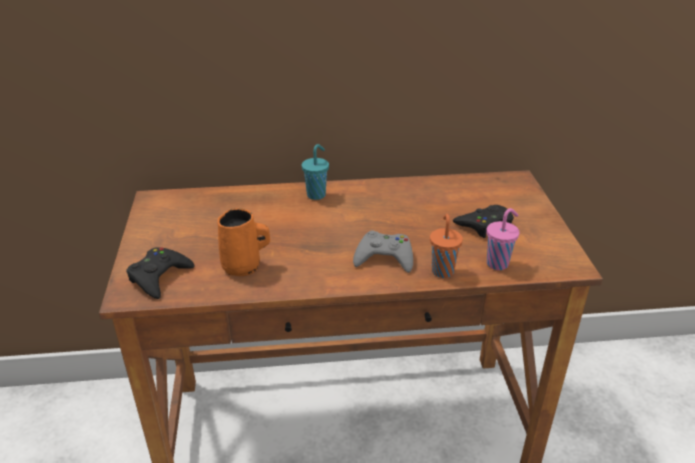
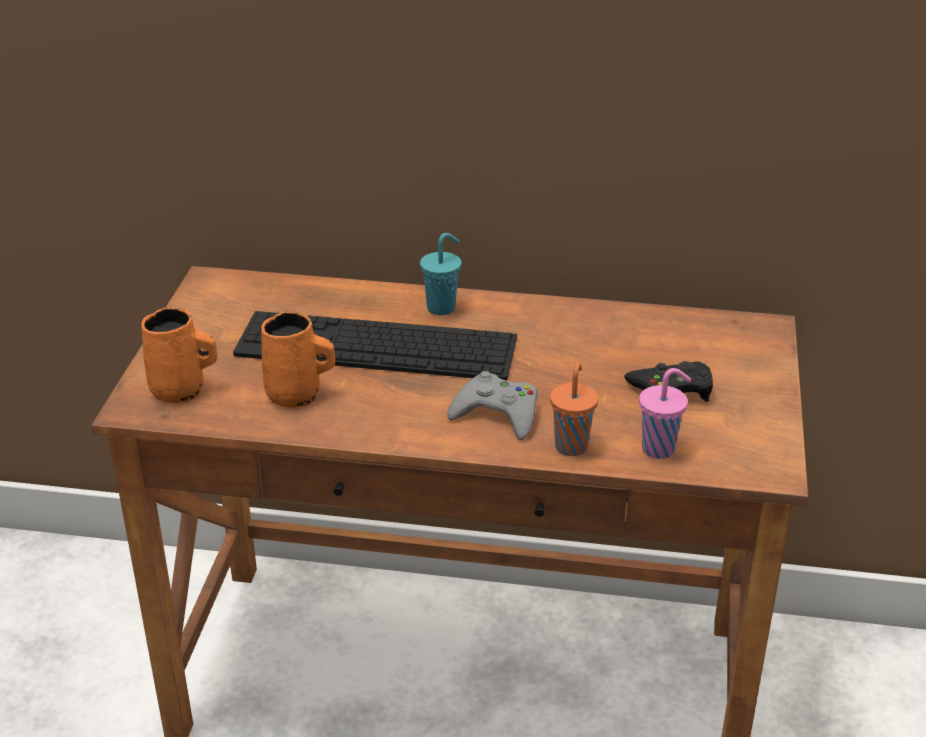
camera: 15 degrees right, 0 degrees up
black game controller [126,247,194,299] -> orange mug [141,307,218,403]
none -> keyboard [233,311,517,381]

